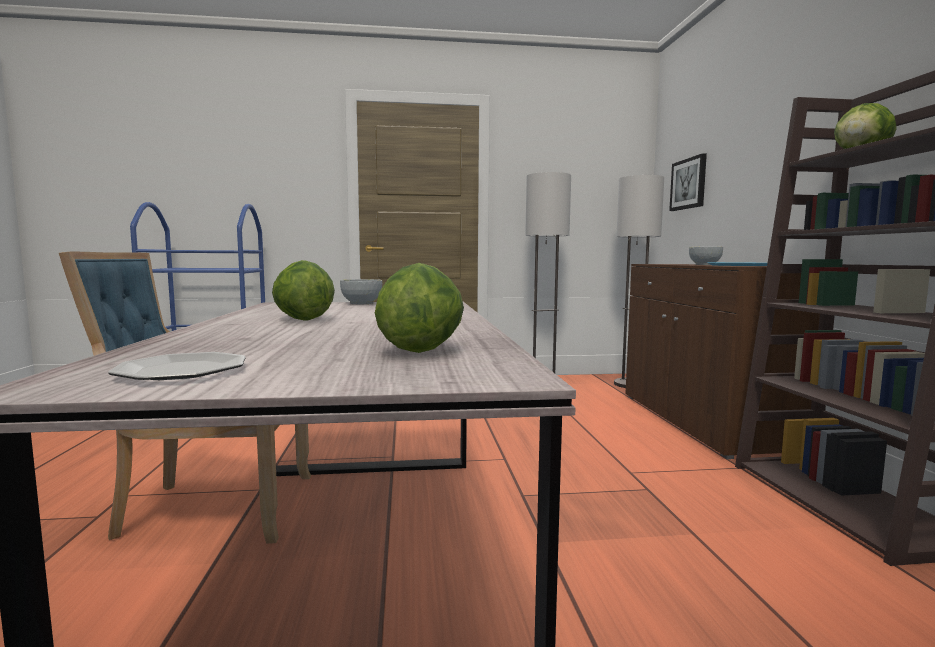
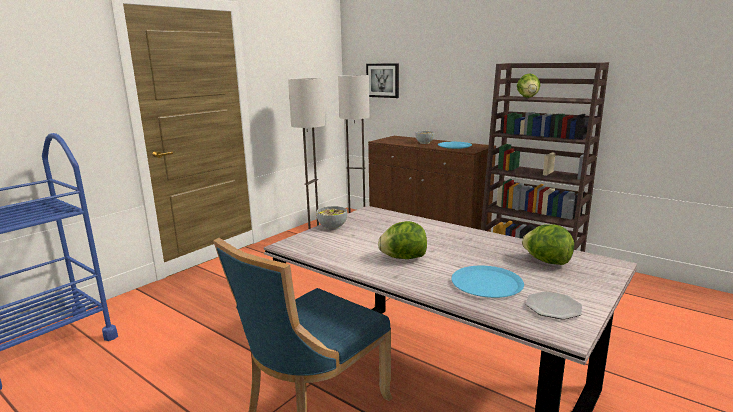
camera: 45 degrees left, 10 degrees up
none -> blue plate [451,266,524,298]

